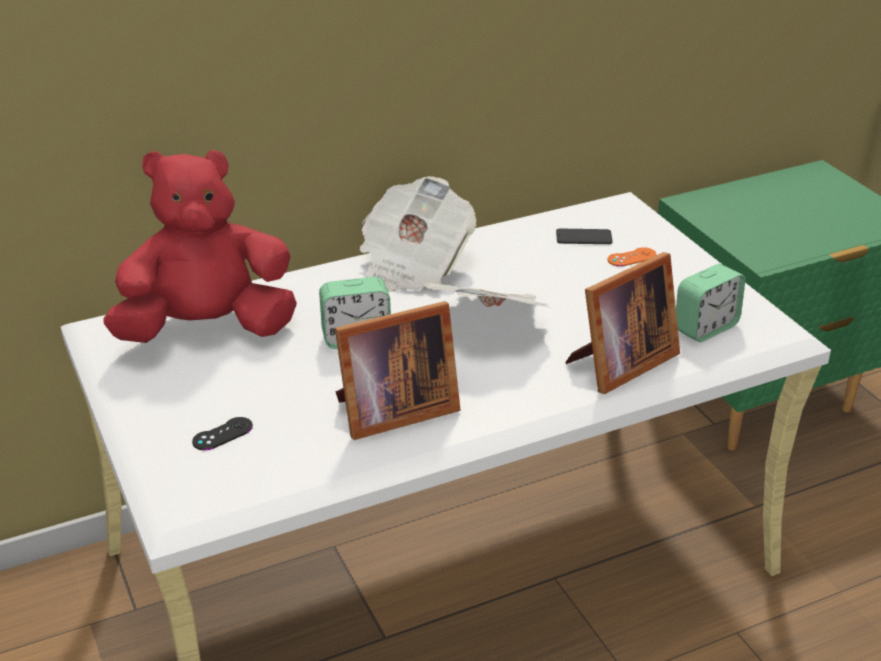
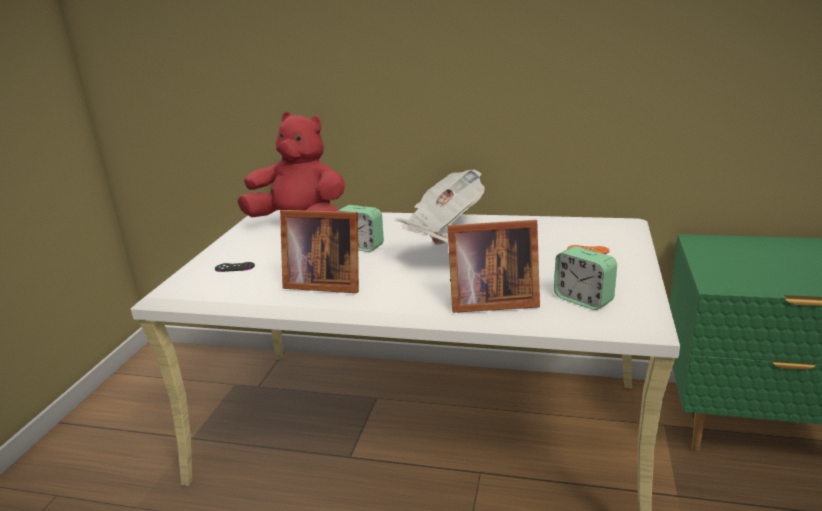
camera: 40 degrees right, 10 degrees down
phone [556,229,612,244] -> none
alarm clock [676,264,745,342] -> alarm clock turned 45 degrees clockwise [554,246,617,310]

